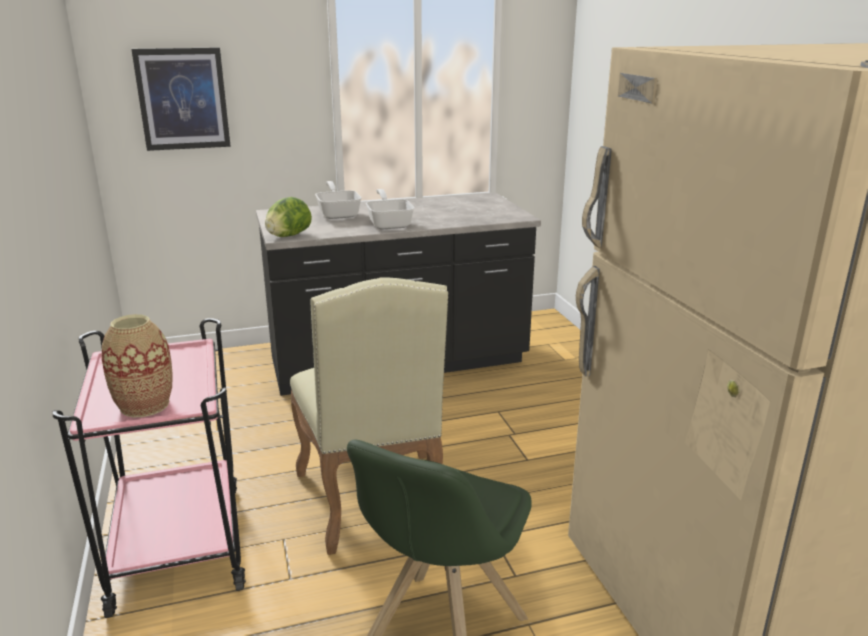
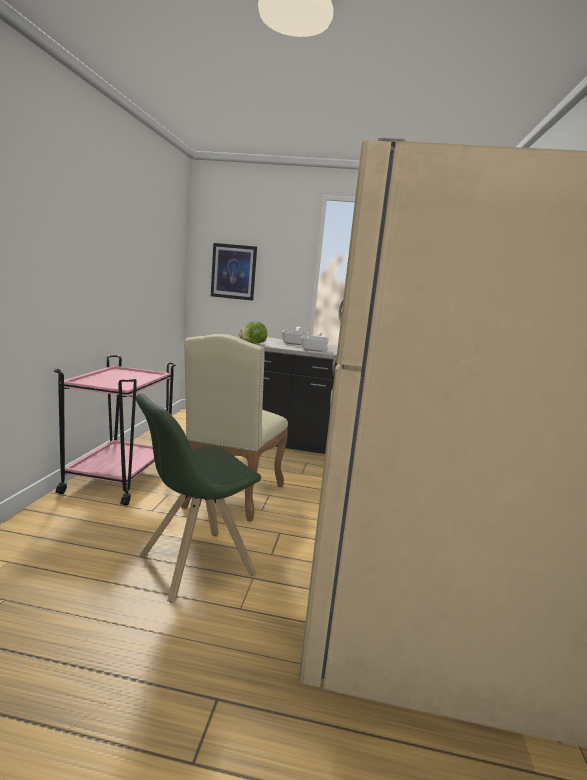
camera: 25 degrees right, 10 degrees down
vase [102,314,173,418] -> none

